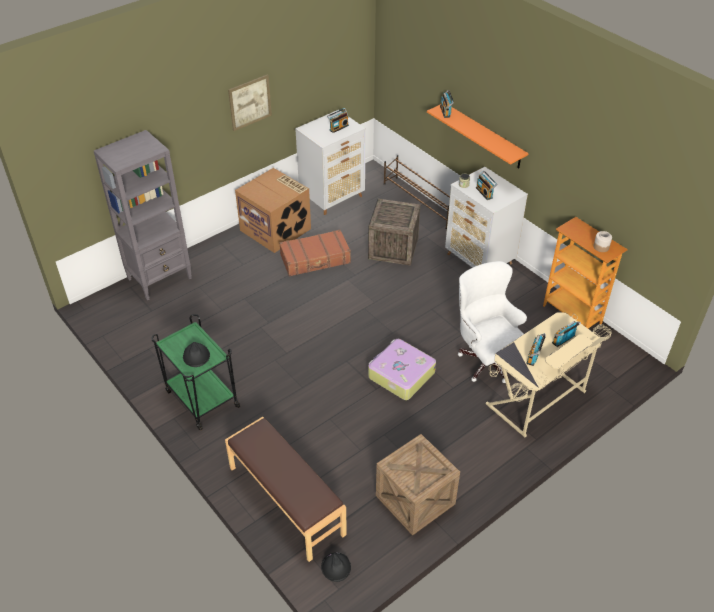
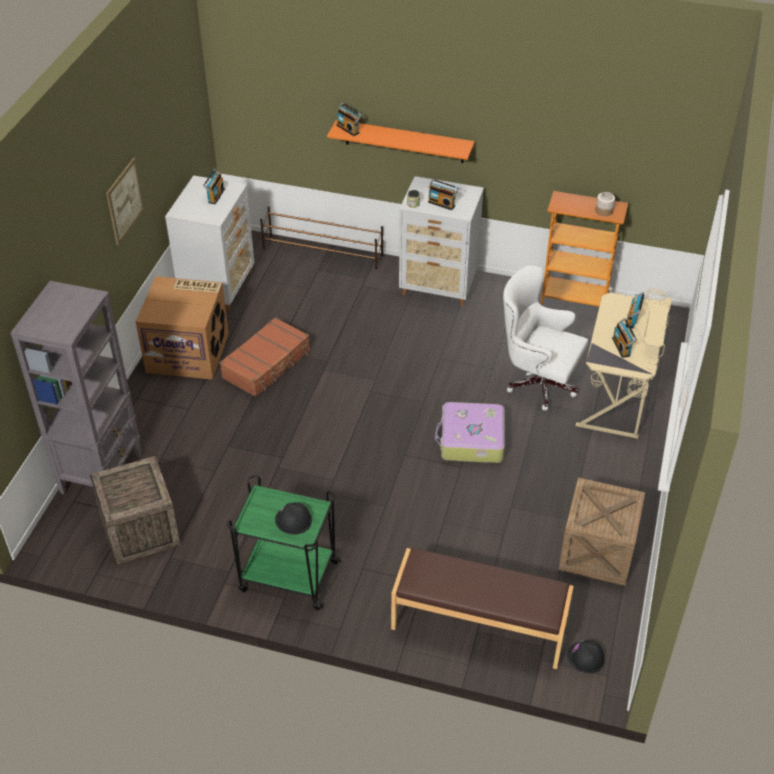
camera: 35 degrees left, 0 degrees up
crate [368,199,421,266] -> crate moved to [90,456,180,565]

